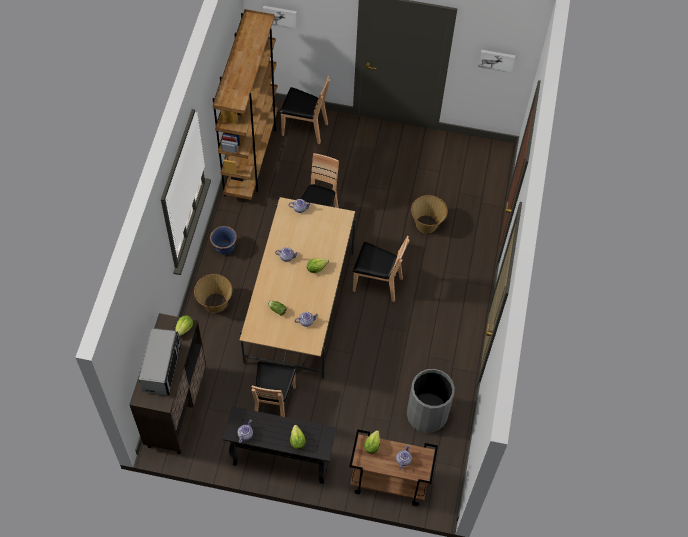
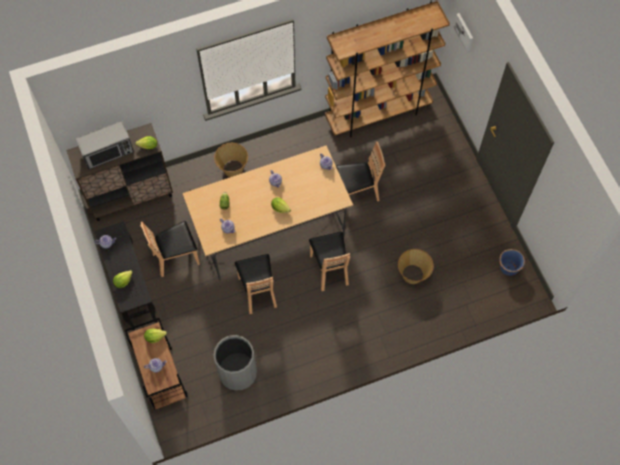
camera: 60 degrees right, 5 degrees up
blue planter [210,226,237,255] -> blue planter moved to [499,249,525,276]
brown chair [280,76,330,144] -> brown chair moved to [235,254,277,314]
picture [478,50,515,73] -> none

